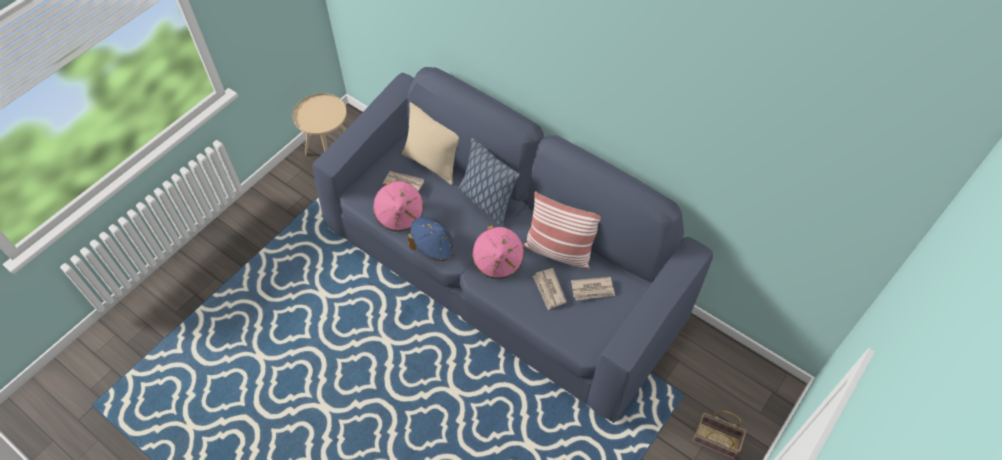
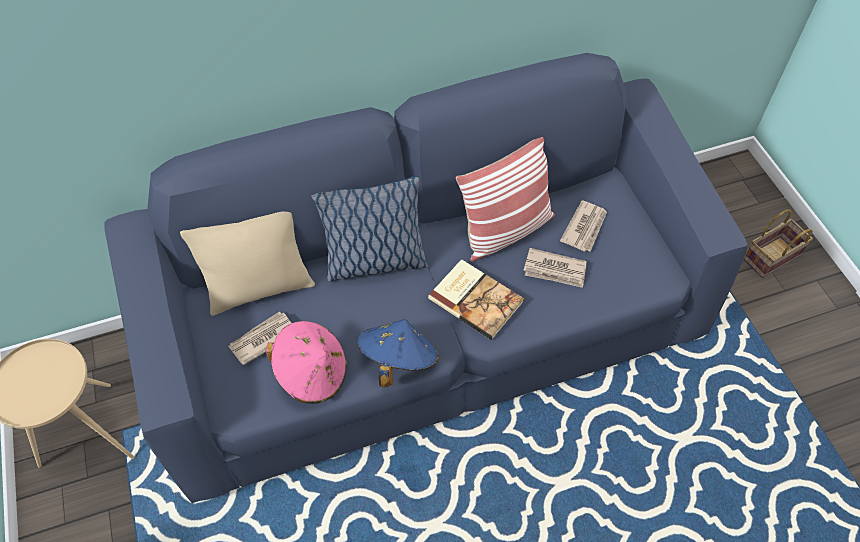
camera: 55 degrees left, 0 degrees up
pink hat [472,225,524,279] -> book [428,259,524,340]

